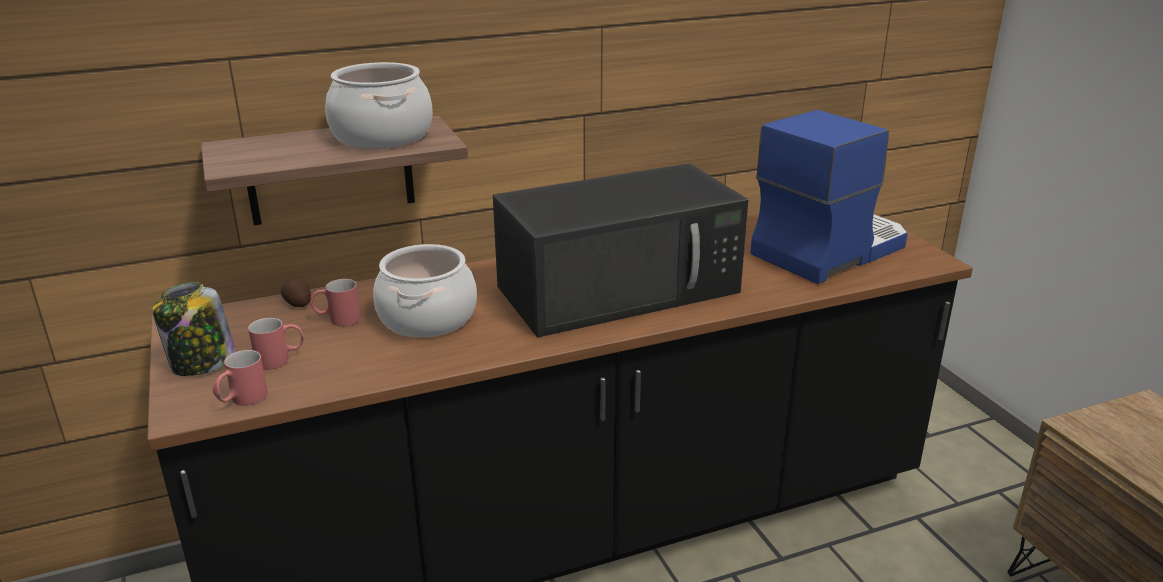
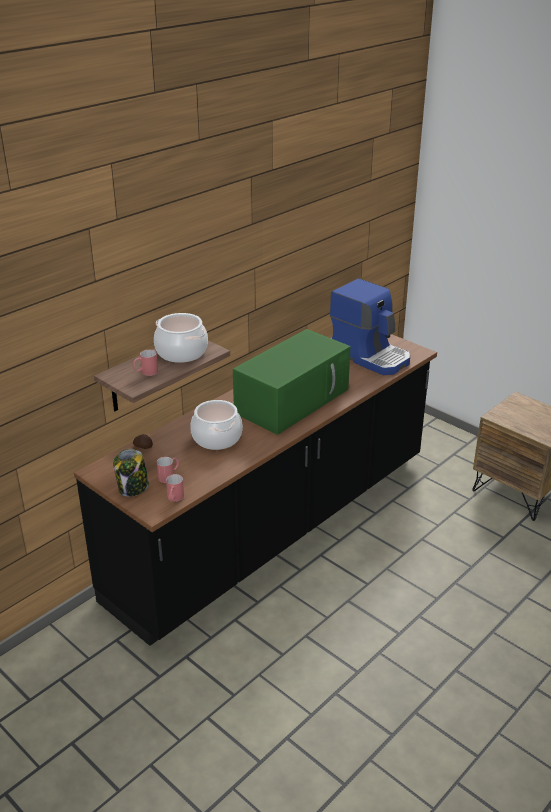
camera: 25 degrees left, 5 degrees up
red mug [311,279,361,326] -> red mug moved to [132,350,158,376]
black microwave [493,163,748,337] -> green microwave [233,329,351,435]
coffee machine [750,110,908,284] -> coffee machine turned 105 degrees clockwise [330,278,410,375]

